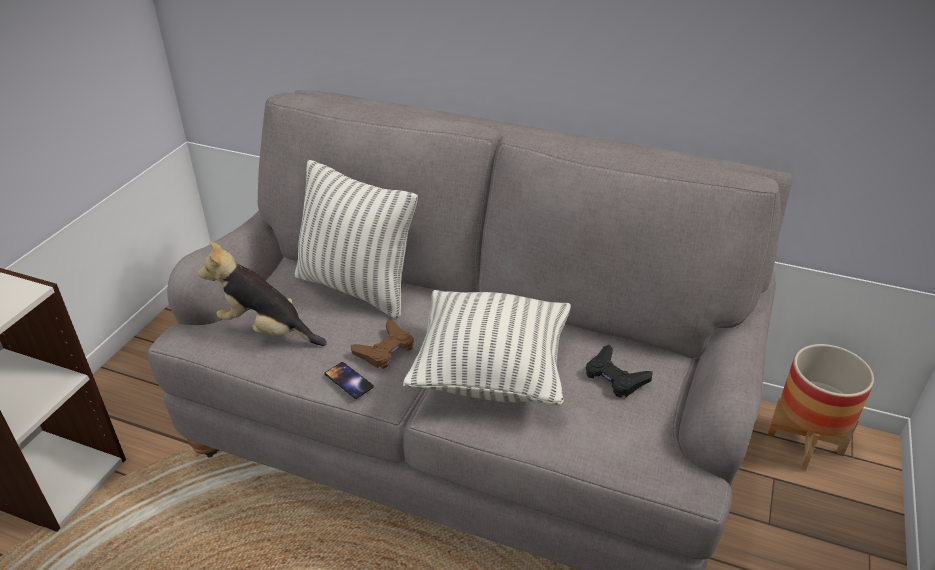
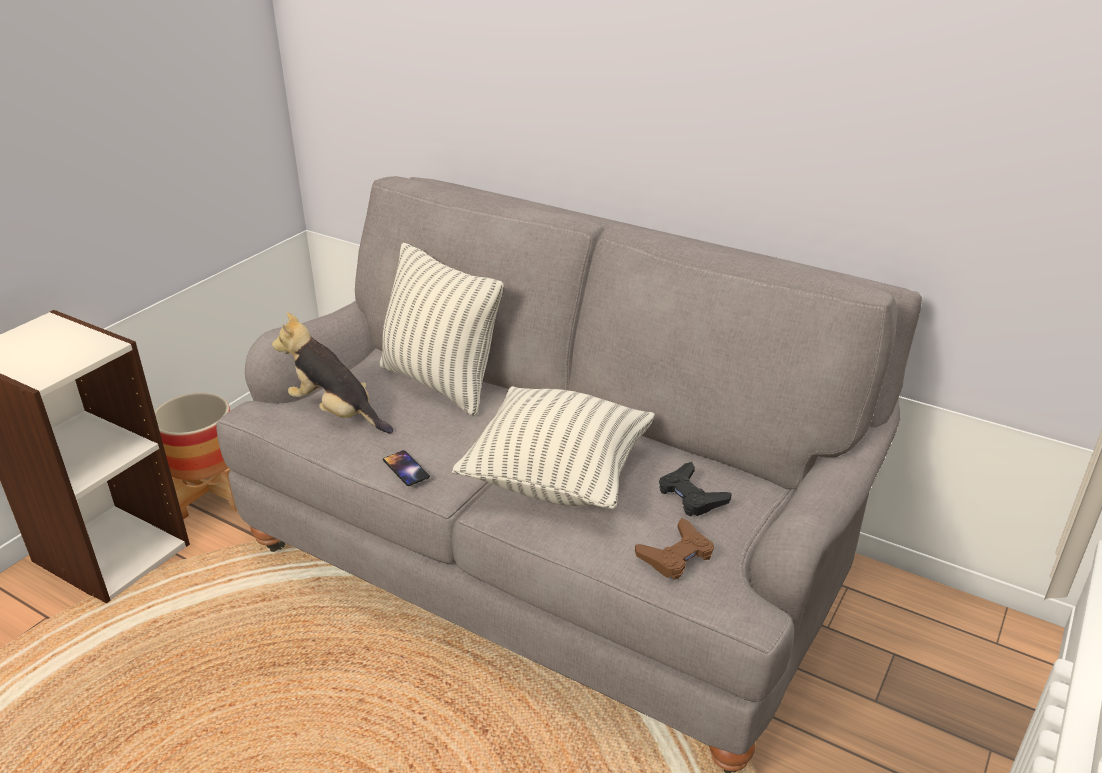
camera: 10 degrees right, 5 degrees down
brown game controller [351,319,414,369] -> brown game controller moved to [635,518,714,579]
planter [767,344,874,471] -> planter moved to [154,393,237,520]

